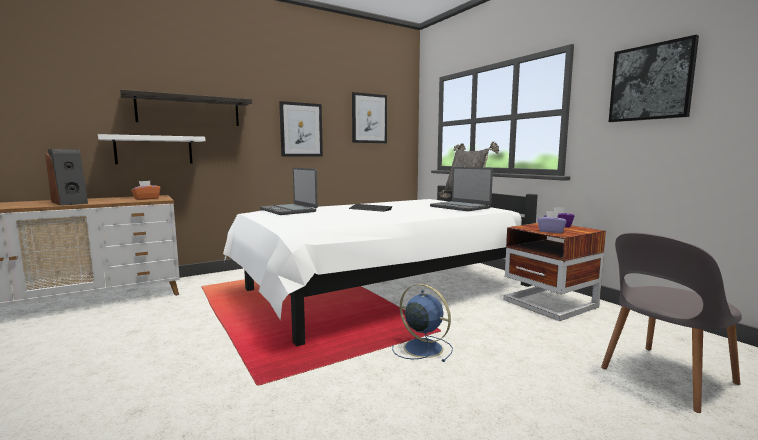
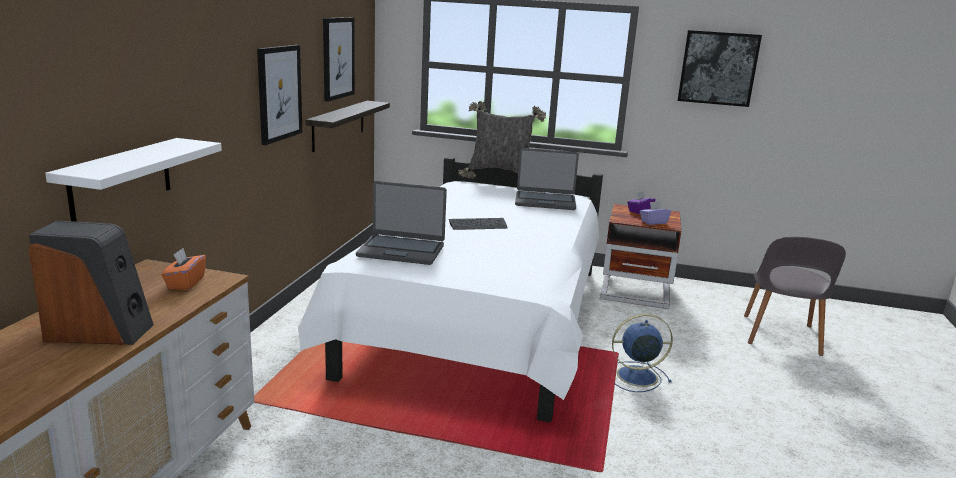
camera: 45 degrees left, 10 degrees up
shelf [120,90,252,126] -> shelf moved to [306,101,390,152]

